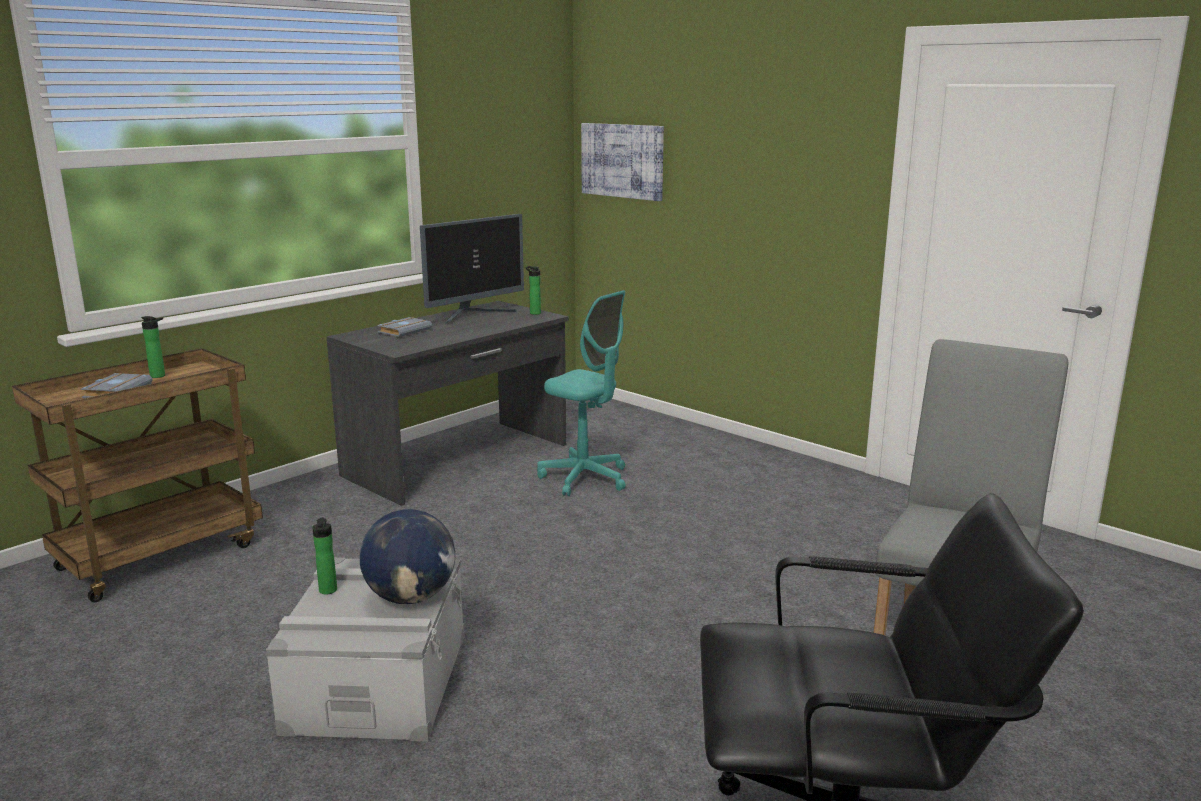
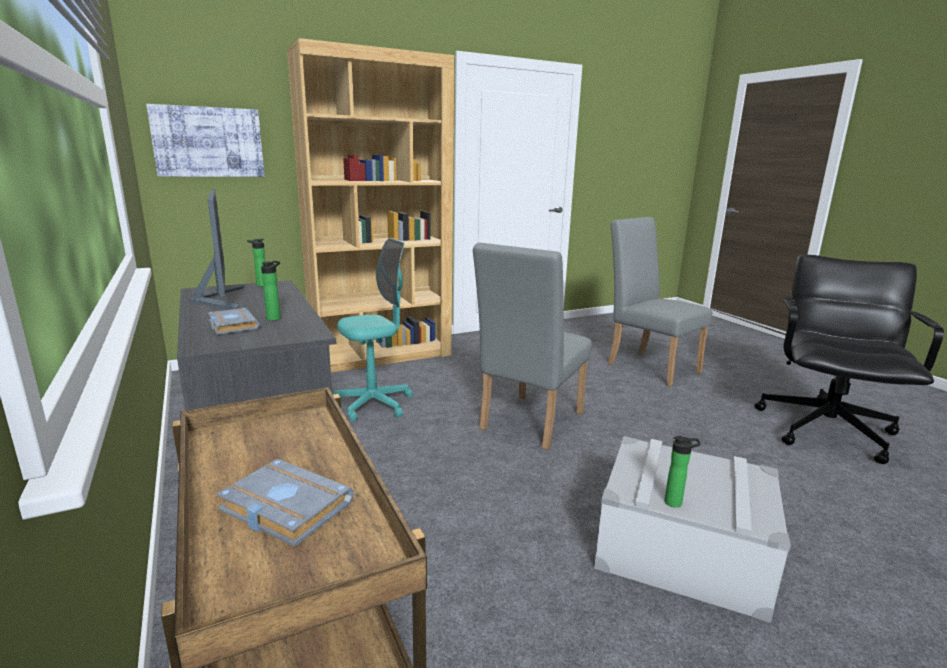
camera: 70 degrees left, 0 degrees up
bottle [141,316,165,378] -> bottle moved to [261,261,281,321]
globe [360,509,455,604] -> none
none -> brown bookcase [287,38,454,372]
none -> grey chair [473,242,592,450]

